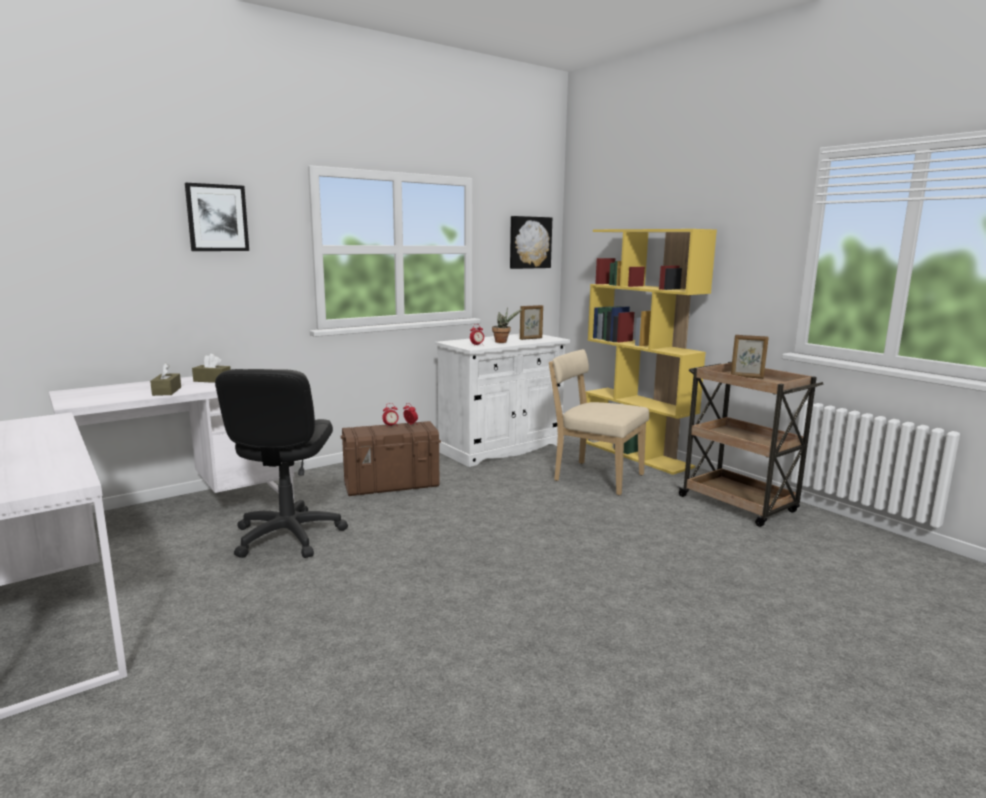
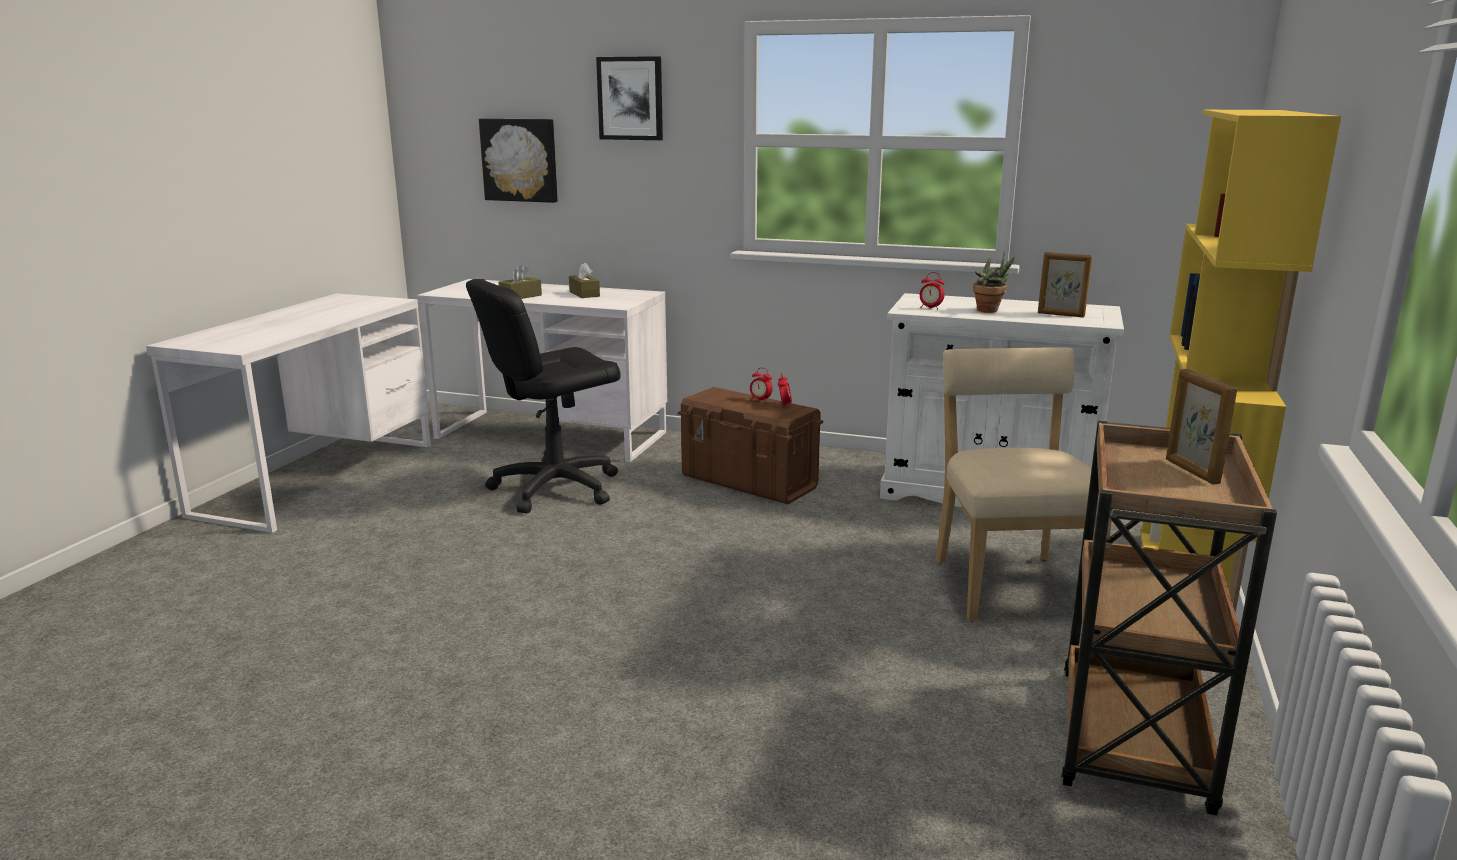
camera: 55 degrees right, 5 degrees up
picture [510,216,552,269] -> picture moved to [479,118,558,203]

